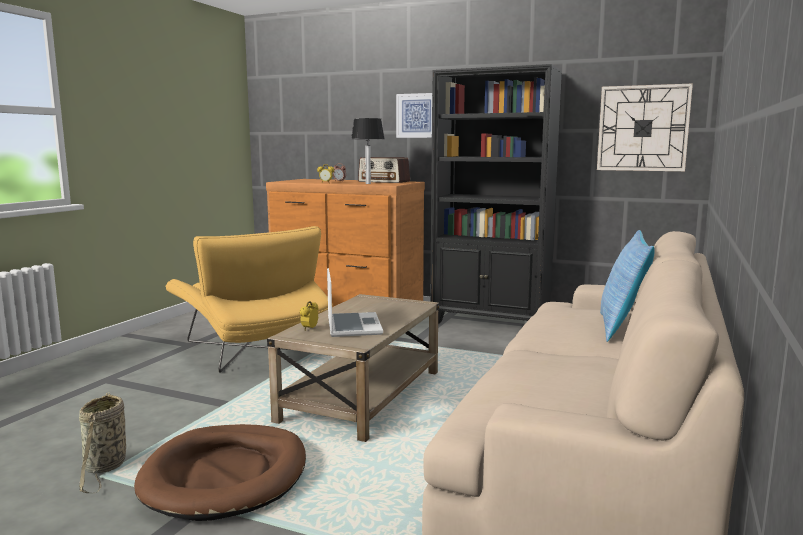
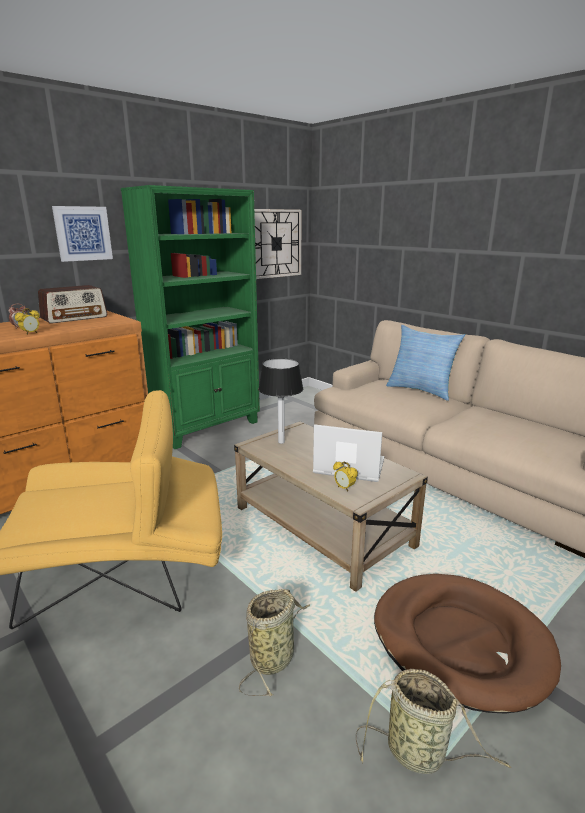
camera: 65 degrees left, 10 degrees up
table lamp [351,118,384,184] -> table lamp moved to [258,358,303,444]
black bookcase [430,64,562,324] -> green bookcase [121,185,260,449]
none -> basket [239,589,310,696]

